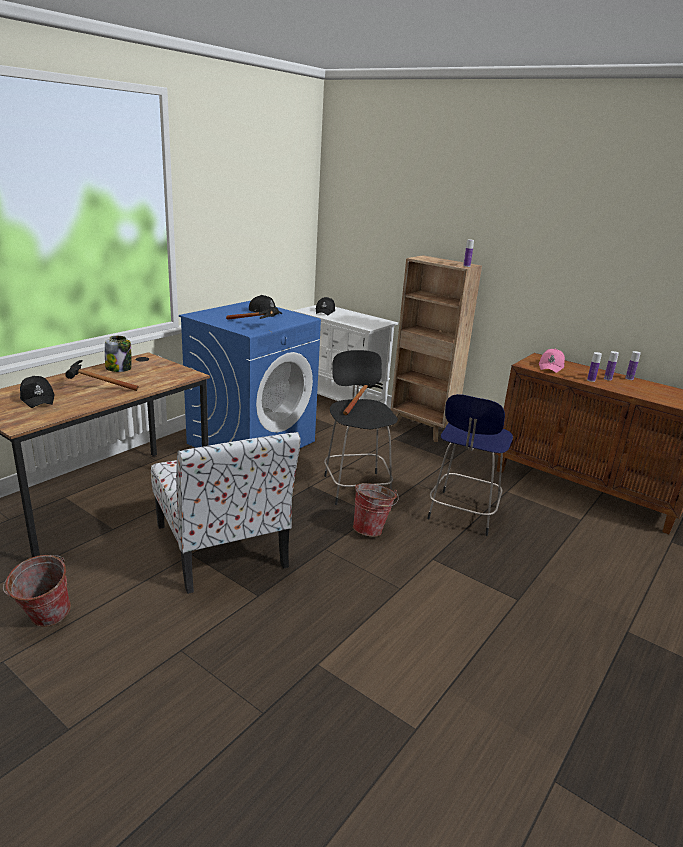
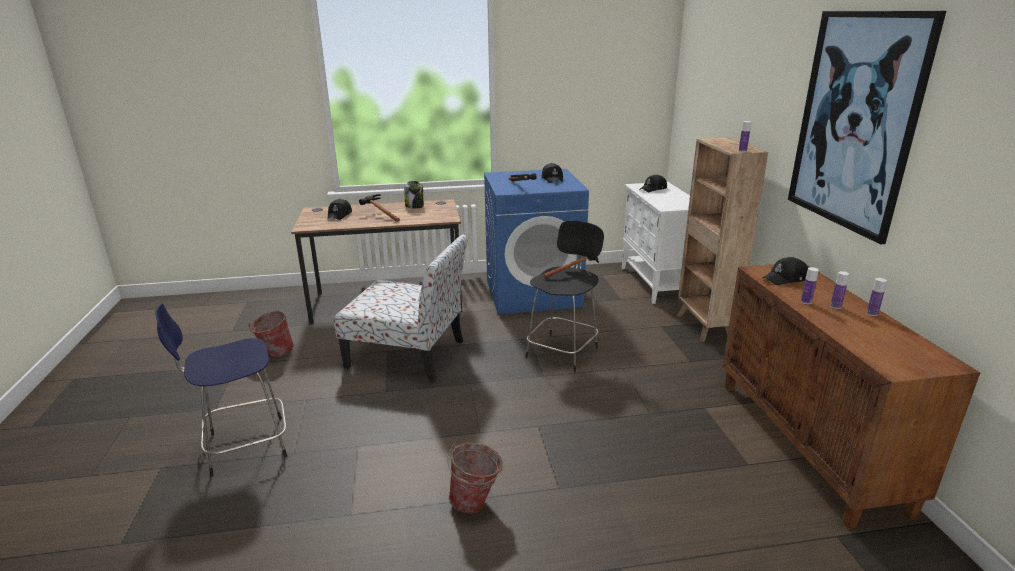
camera: 45 degrees right, 0 degrees up
chair [151,432,301,594] -> chair turned 90 degrees counterclockwise [334,234,468,382]
bucket [353,483,398,537] -> bucket moved to [447,442,503,513]
blue stool [427,394,513,536] -> blue stool moved to [155,304,287,477]
pink cap [539,349,565,373] -> black cap [763,257,808,285]
none -> picture [788,11,946,245]

